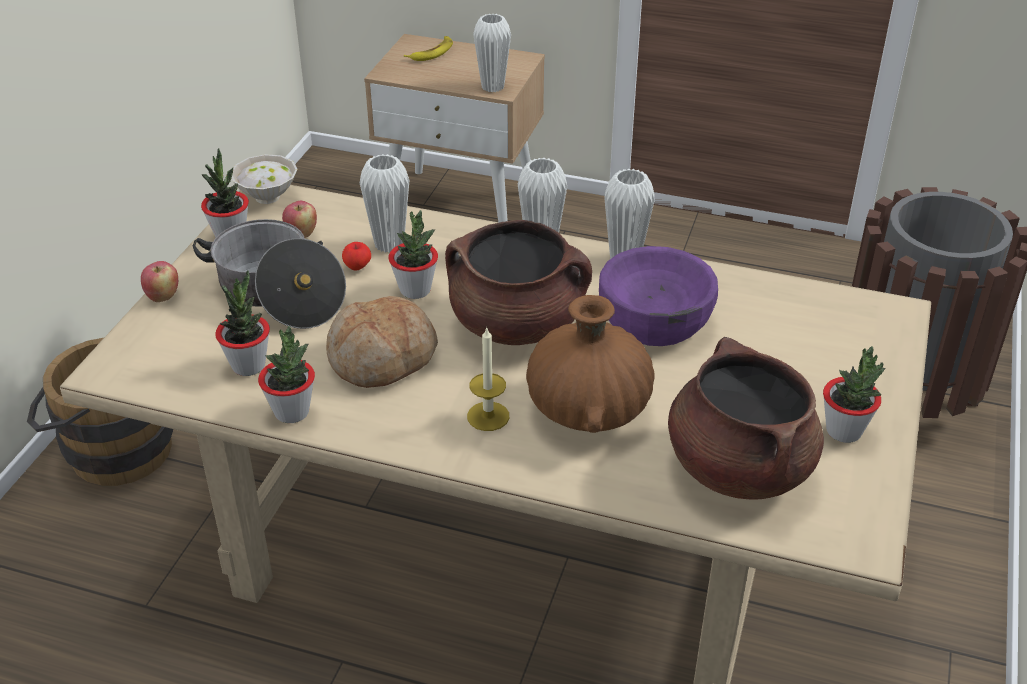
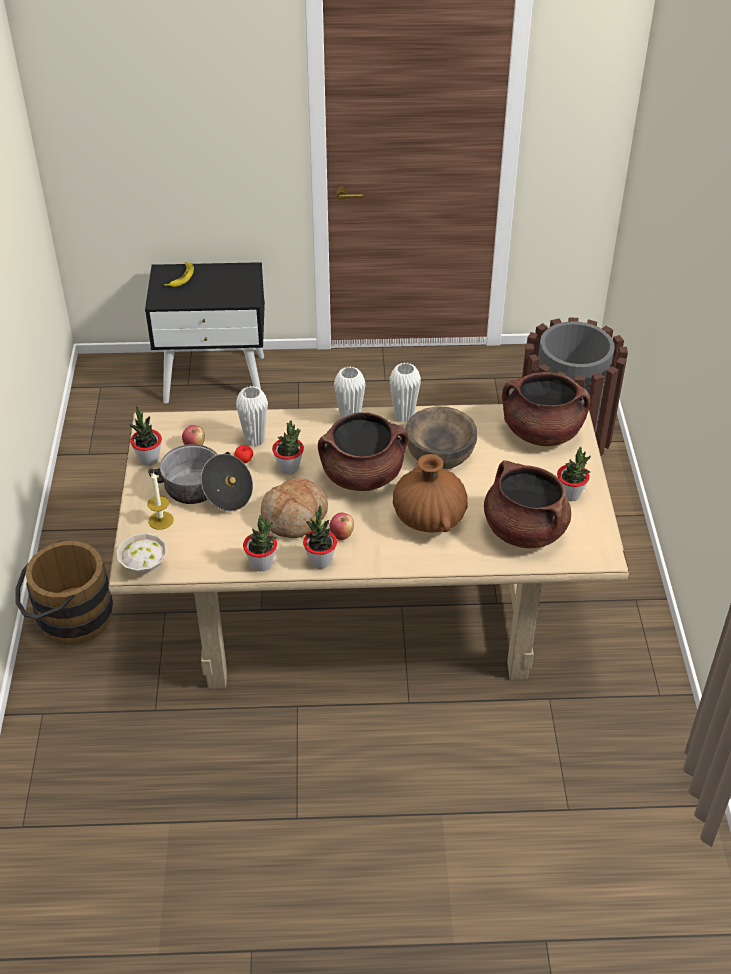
camera: 20 degrees left, 5 degrees up
apple [141,261,178,302] -> apple moved to [330,513,354,540]
potted plant [215,270,270,376] -> potted plant moved to [303,505,337,569]
white bowl [232,154,298,204] -> white bowl moved to [117,533,167,574]
beige nightstand [364,34,545,222] -> black nightstand [145,262,265,403]
candle [467,328,509,431] -> candle moved to [147,472,174,530]
white vase [473,14,511,92] -> none
purple bowl [599,246,718,346] -> brown bowl [405,406,477,469]
none -> brown cooking pot [502,372,591,446]

